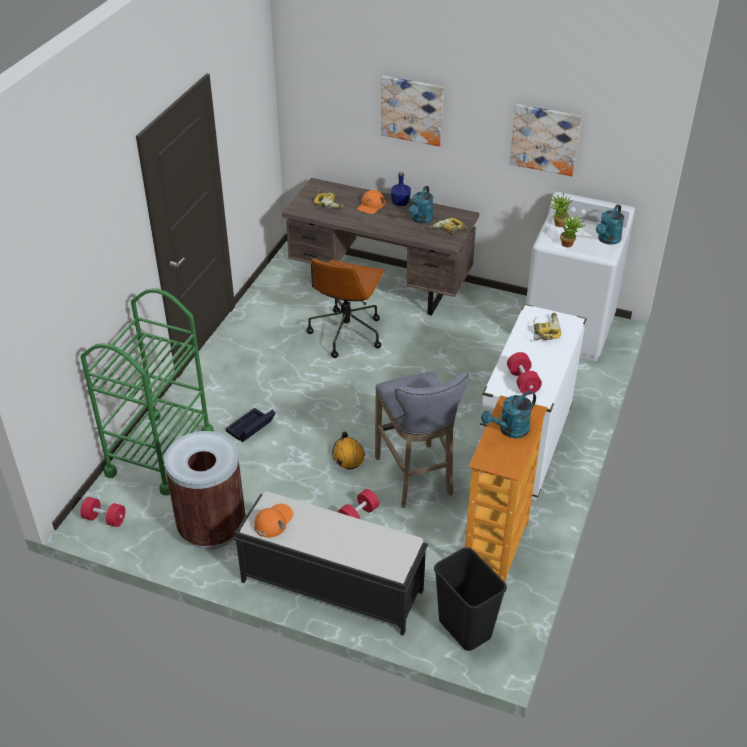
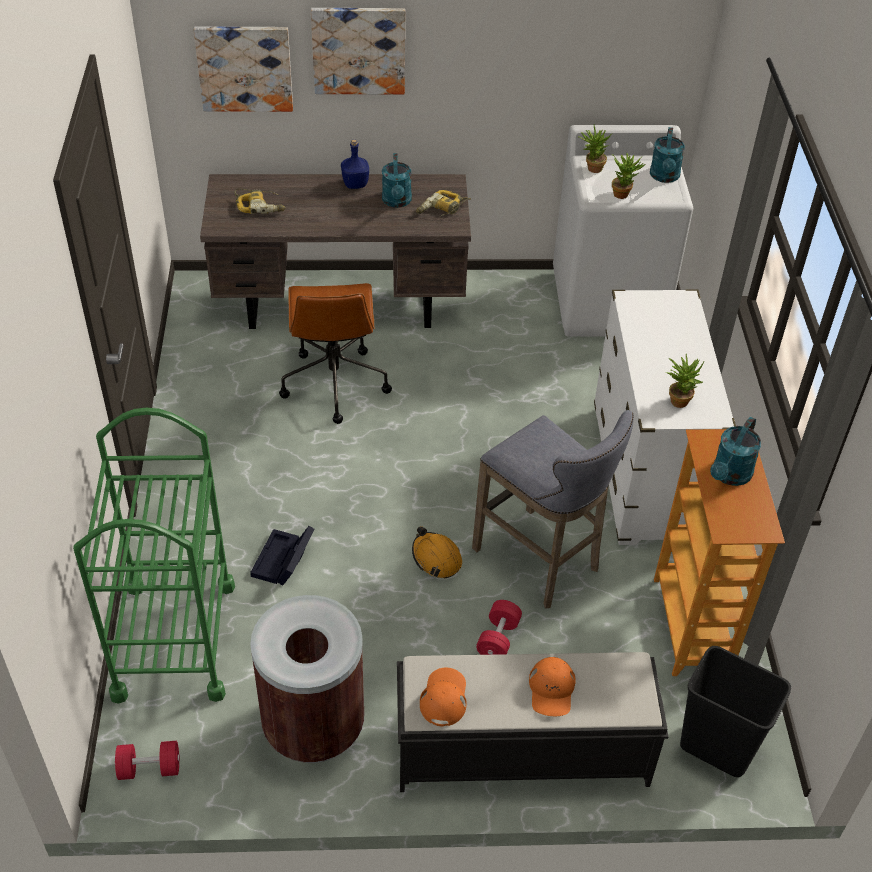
camera: 25 degrees left, 5 degrees up
orange cap [357,190,385,214] -> orange cap moved to [529,657,576,716]
red dumbbell [507,352,542,395] -> potted plant [666,354,704,408]
picture [510,104,582,176] -> picture moved to [194,26,293,112]
power drill [534,313,561,340] -> none

